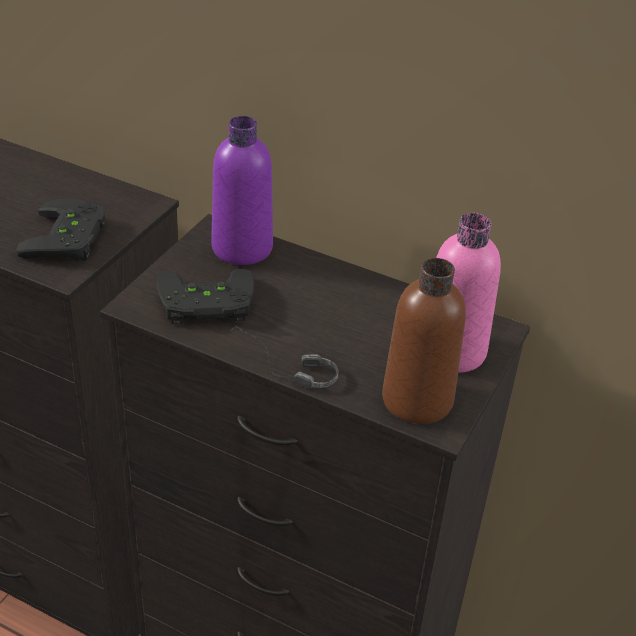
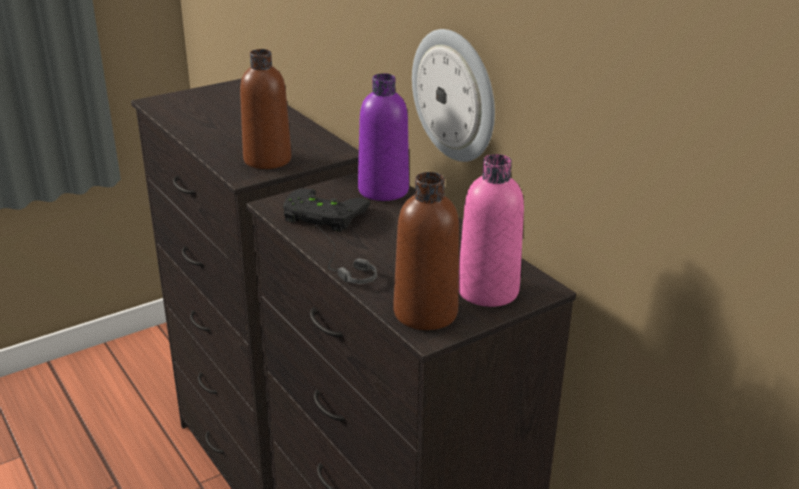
camera: 30 degrees right, 10 degrees down
black game controller [16,199,105,262] -> brown bottle [240,49,291,169]
none -> wall clock [412,29,495,162]

